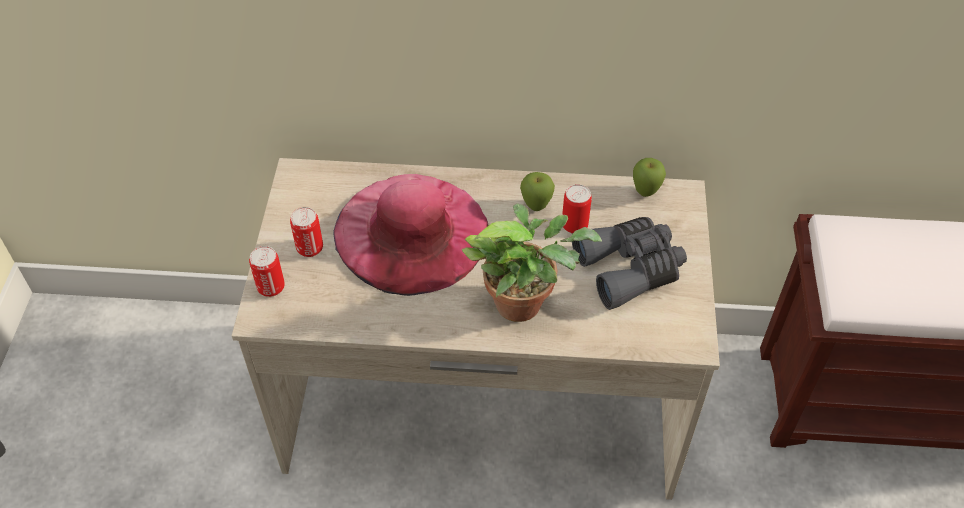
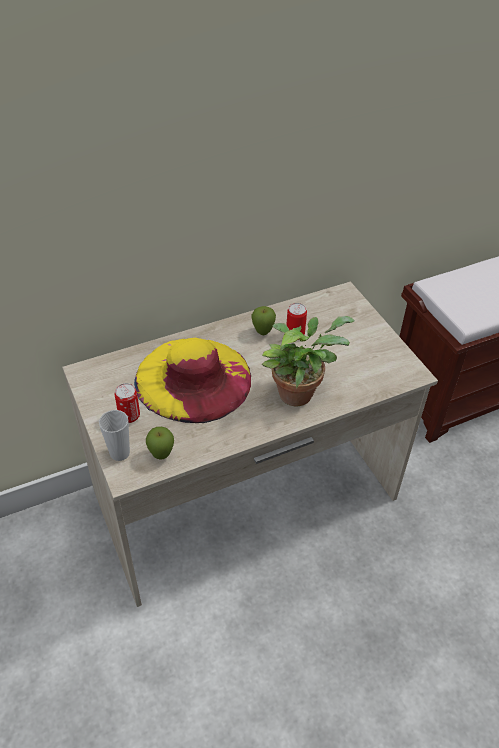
camera: 30 degrees left, 5 degrees down
can [249,246,285,297] -> cup [99,410,130,461]
pink hat [333,174,488,296] -> yellow hat [134,338,251,423]
grey binoculars [572,217,687,310] -> none
apple [633,158,666,197] -> apple moved to [146,427,174,460]

